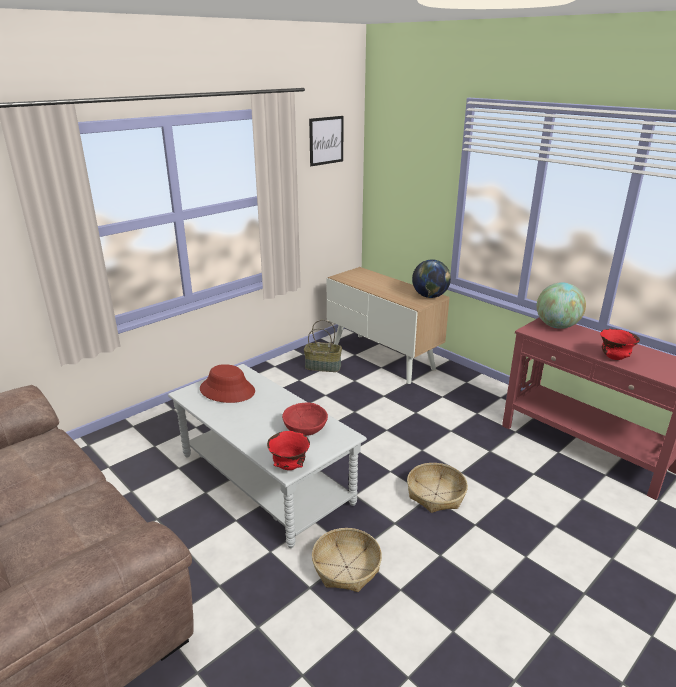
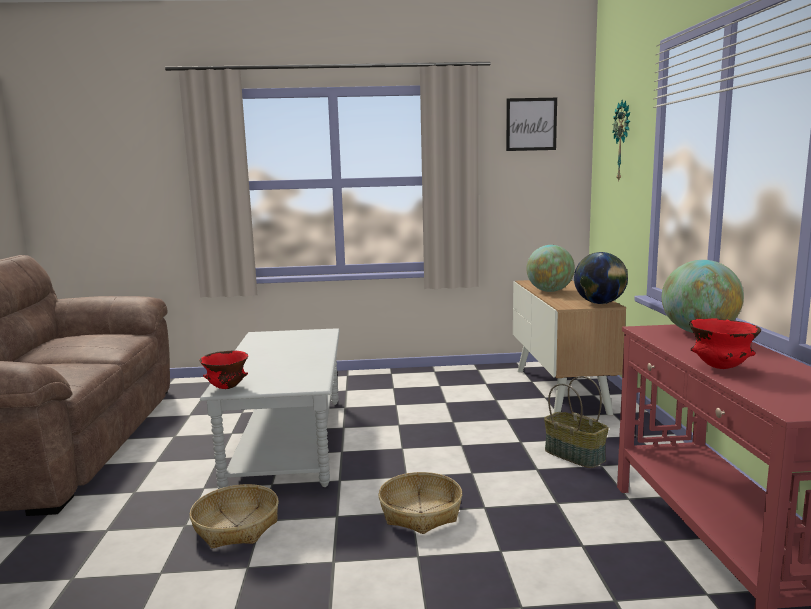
camera: 40 degrees right, 15 degrees down
red hat [200,364,255,403] -> none
red bowl [282,402,328,436] -> none
basket [304,320,342,372] -> basket moved to [544,376,609,468]
none -> globe [526,245,575,292]
none -> wall clock [612,100,630,182]

